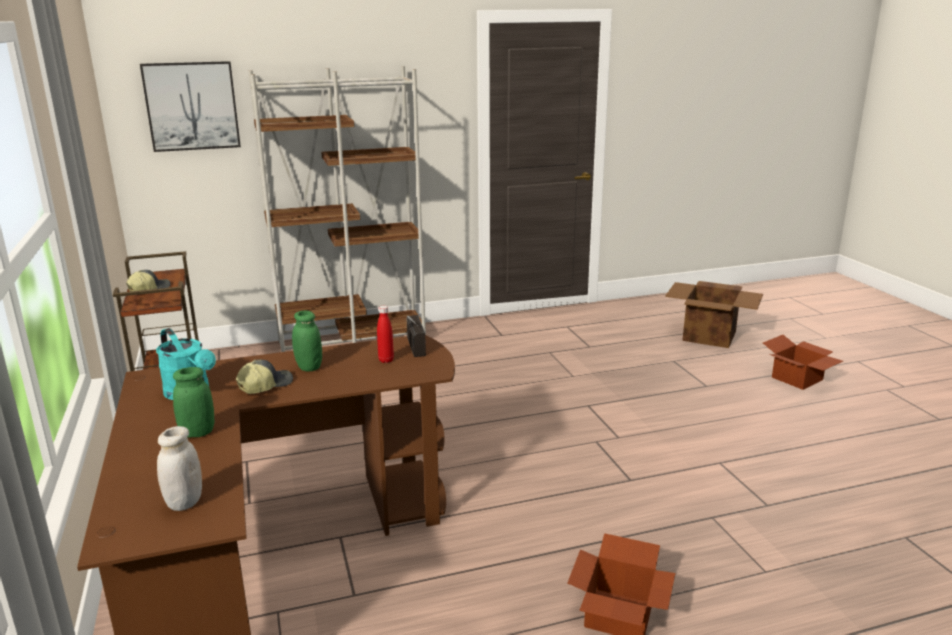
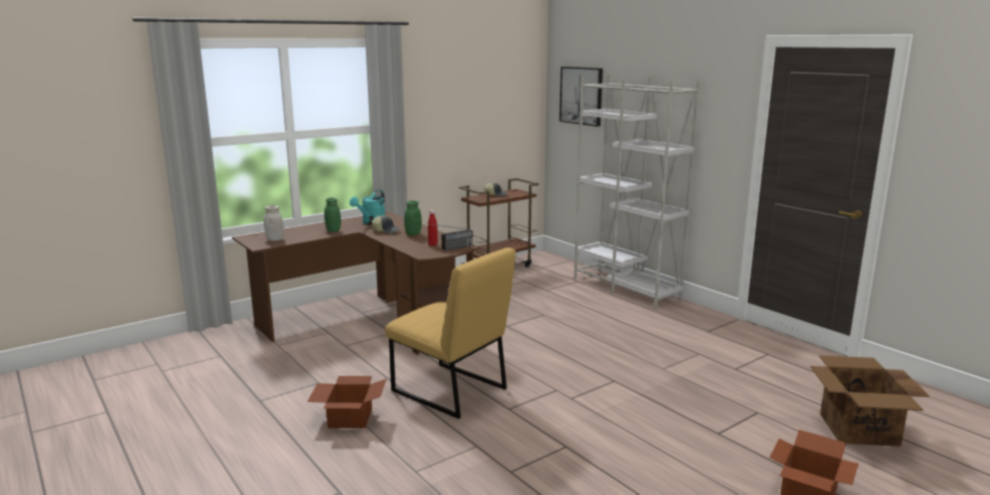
camera: 70 degrees right, 5 degrees down
brown bookcase [249,66,426,352] -> white bookcase [574,75,700,309]
none -> yellow chair [385,248,516,419]

